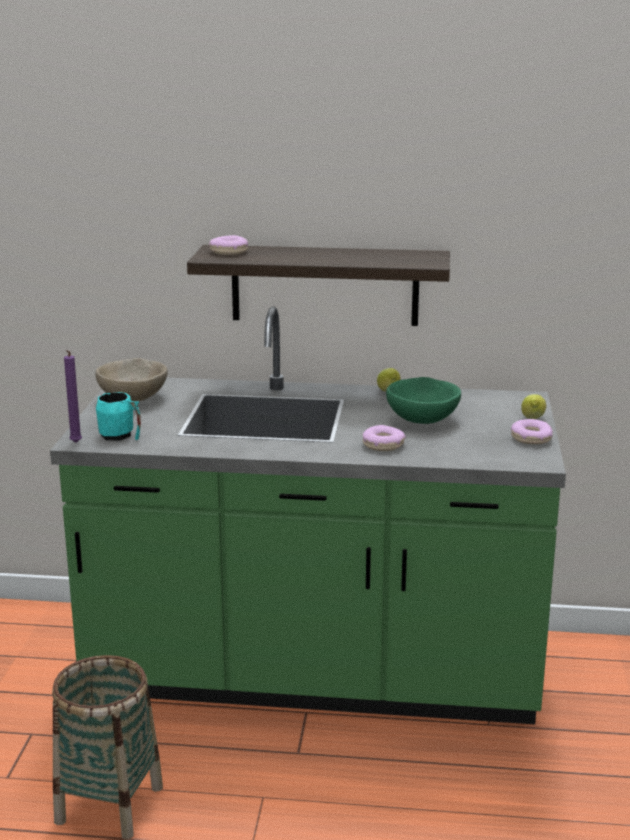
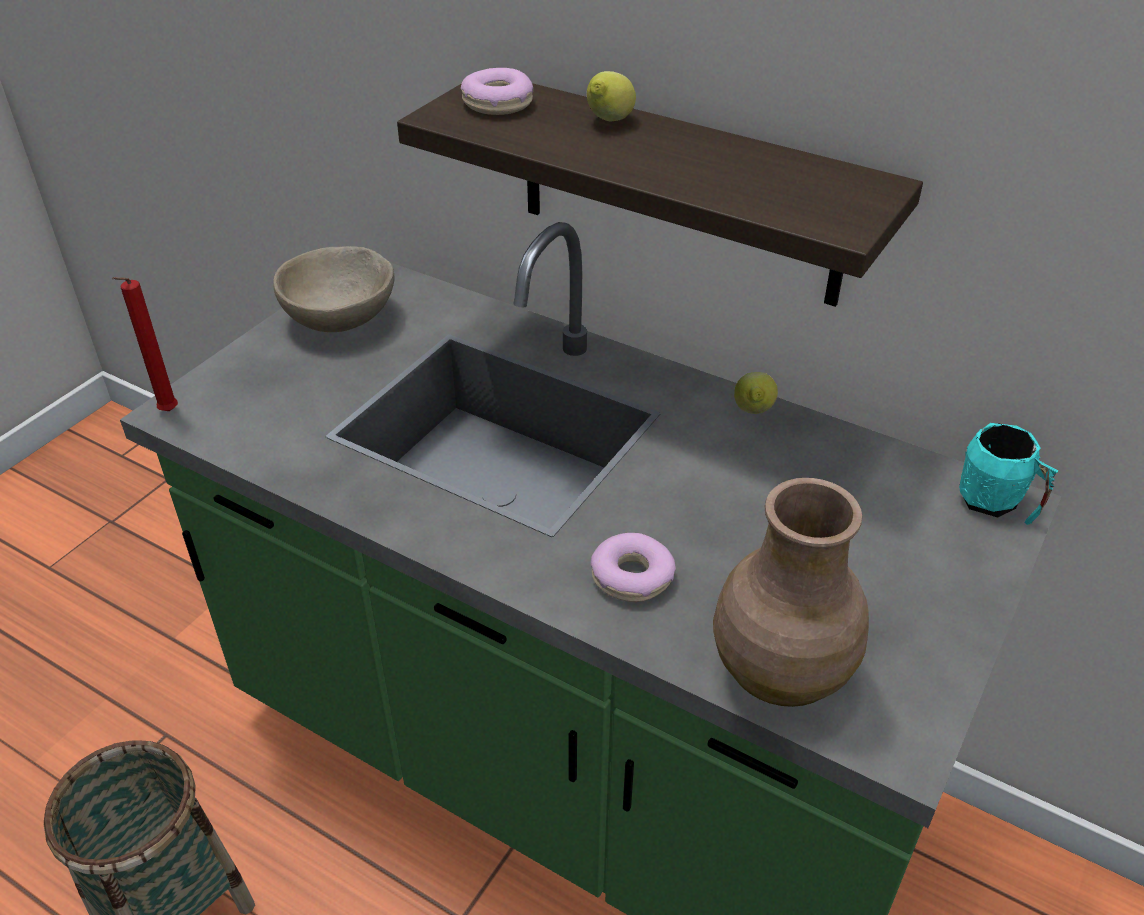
camera: 25 degrees right, 20 degrees up
purple candle [64,350,82,443] -> red candle [112,277,178,411]
turquoise mug [96,392,141,440] -> turquoise mug moved to [959,423,1059,525]
green bowl [386,377,461,424] -> none
donut [511,419,553,444] -> none
lemon [521,394,546,419] -> lemon moved to [587,71,636,121]
none -> brown vase [713,478,869,707]

